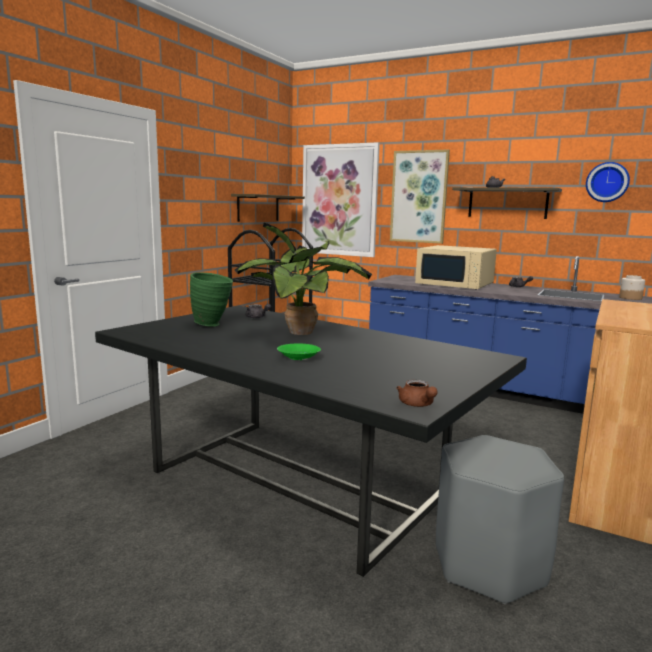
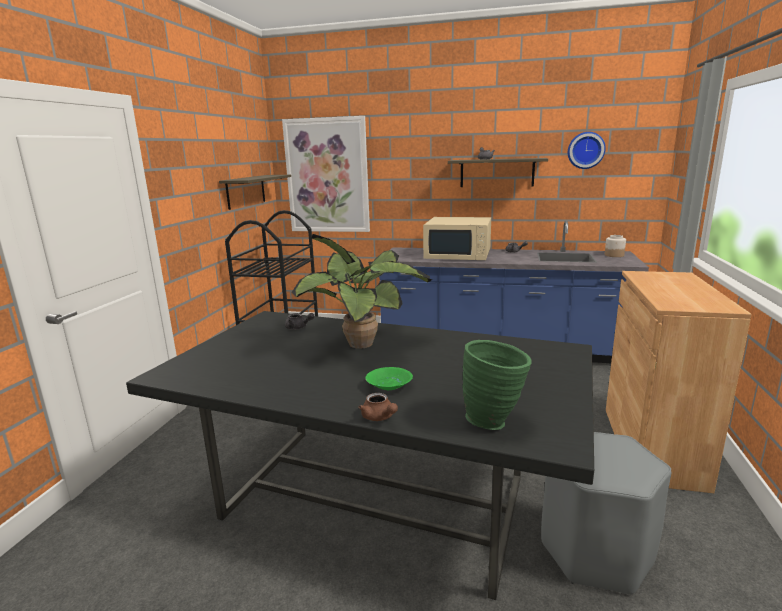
camera: 15 degrees left, 5 degrees up
green vase [190,272,233,327] -> green vase moved to [462,340,532,430]
picture [390,149,450,244] -> none
brown teapot [396,380,438,407] -> brown teapot moved to [358,393,398,421]

